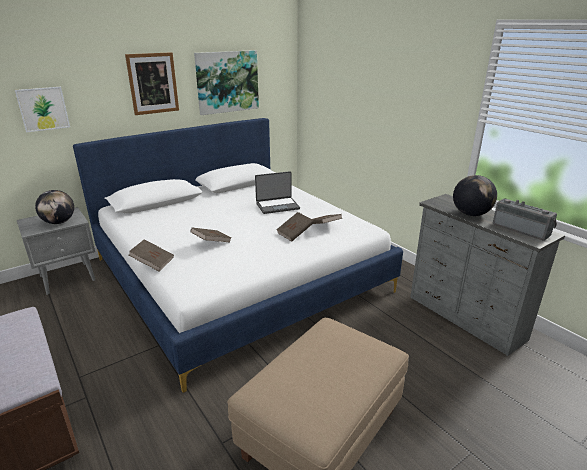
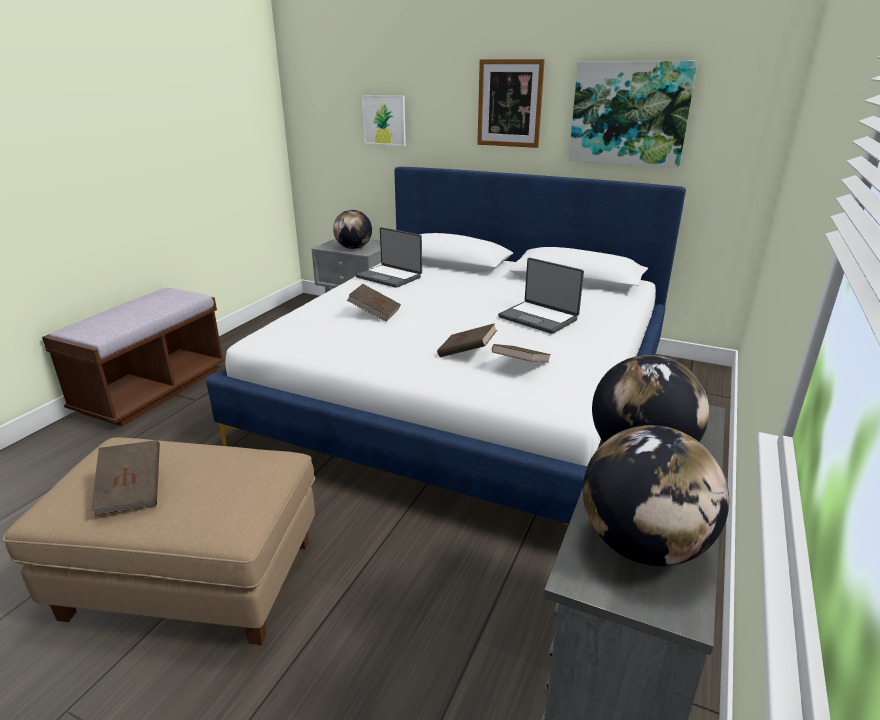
camera: 60 degrees right, 0 degrees up
brown book [128,239,174,271] -> brown book moved to [91,440,160,515]
radio [493,198,557,240] -> globe [583,425,729,566]
none -> laptop [356,227,422,288]

